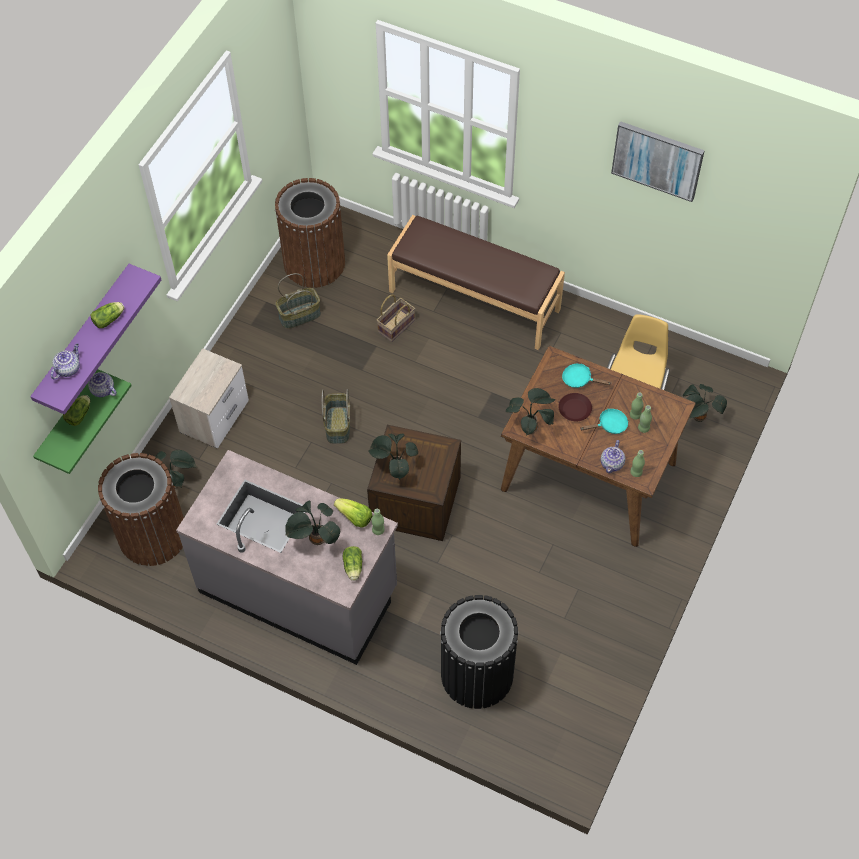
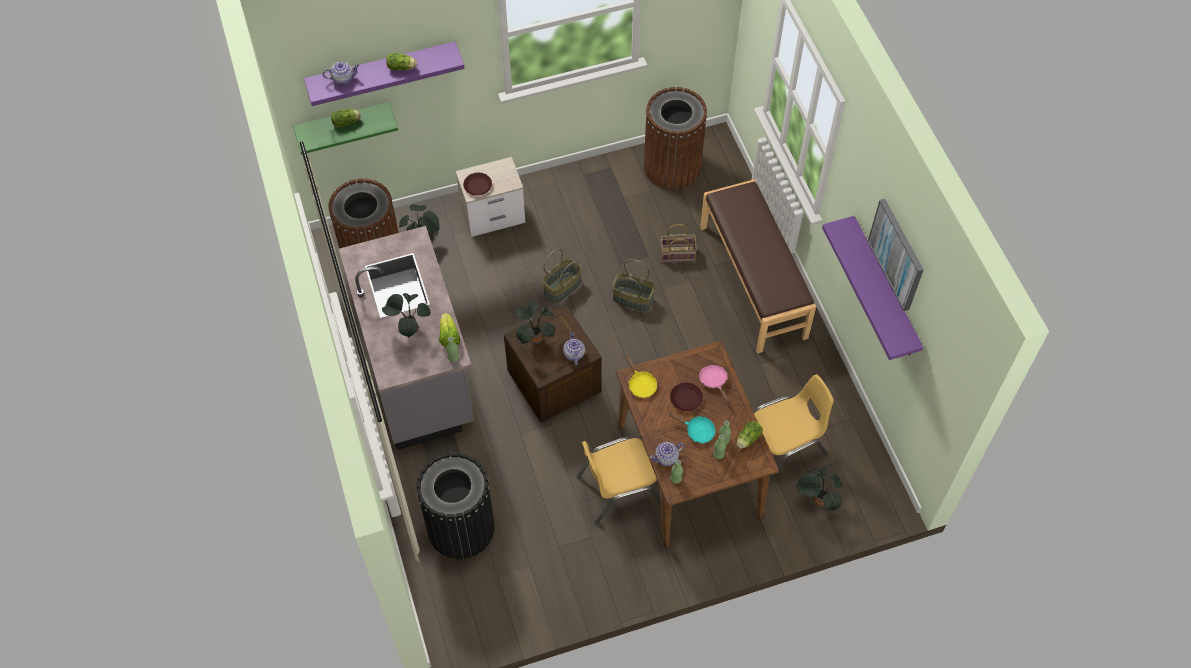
camera: 45 degrees right, 0 degrees up
teapot [88,372,117,397] -> teapot moved to [563,331,585,365]
basket [275,273,321,329] -> basket moved to [612,259,655,312]
lettuce [343,546,362,581] -> lettuce moved to [736,421,763,449]
potted plant [506,388,556,436] -> yellow frying pan [626,354,657,398]
turquoise frying pan [562,363,611,388] -> pink frying pan [699,365,729,403]
none -> brown plate [463,173,492,196]
none -> yellow chair [577,437,661,524]
none -> purple shelf [822,216,923,360]

